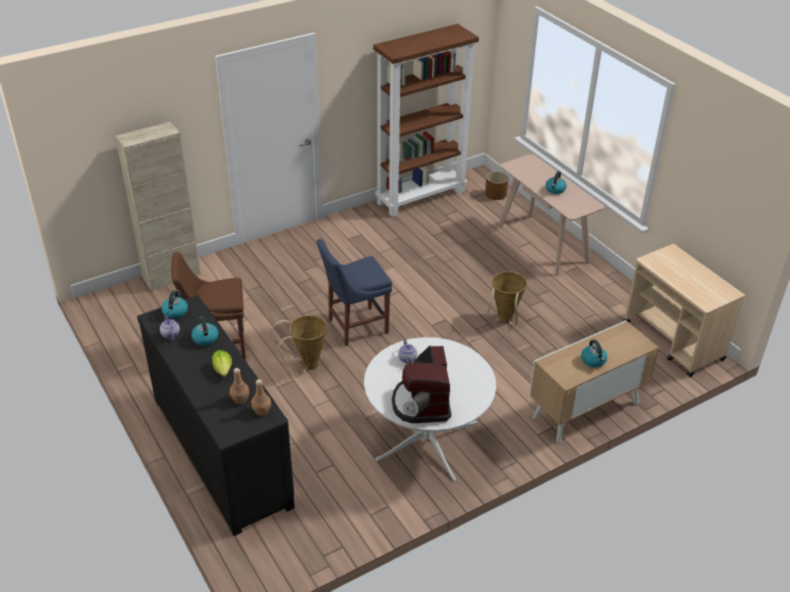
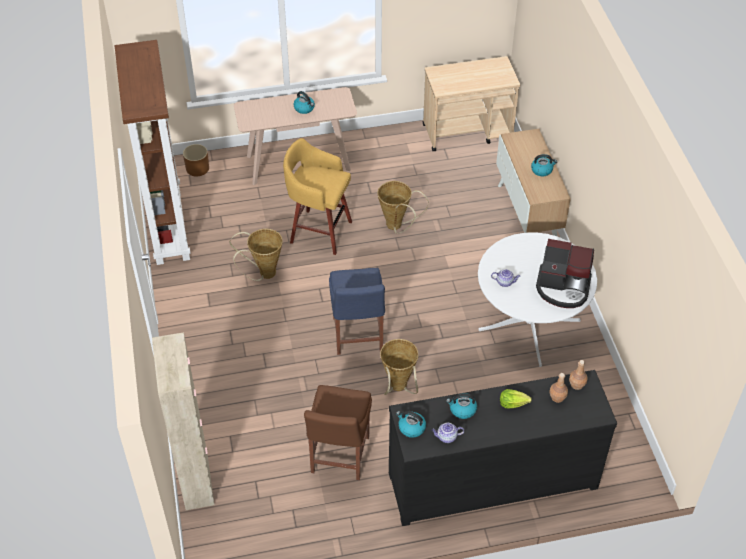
camera: 70 degrees left, 10 degrees up
none -> basket [229,229,283,281]
none -> yellow stool [283,138,352,255]

